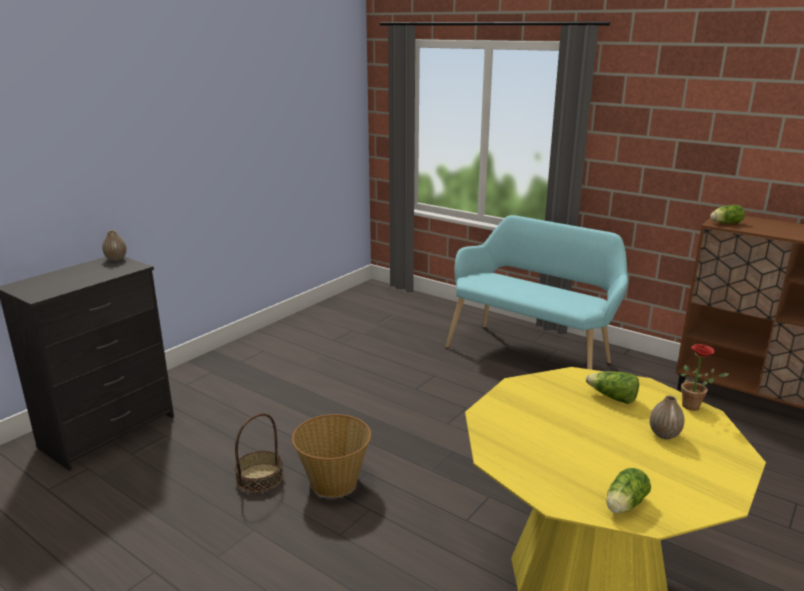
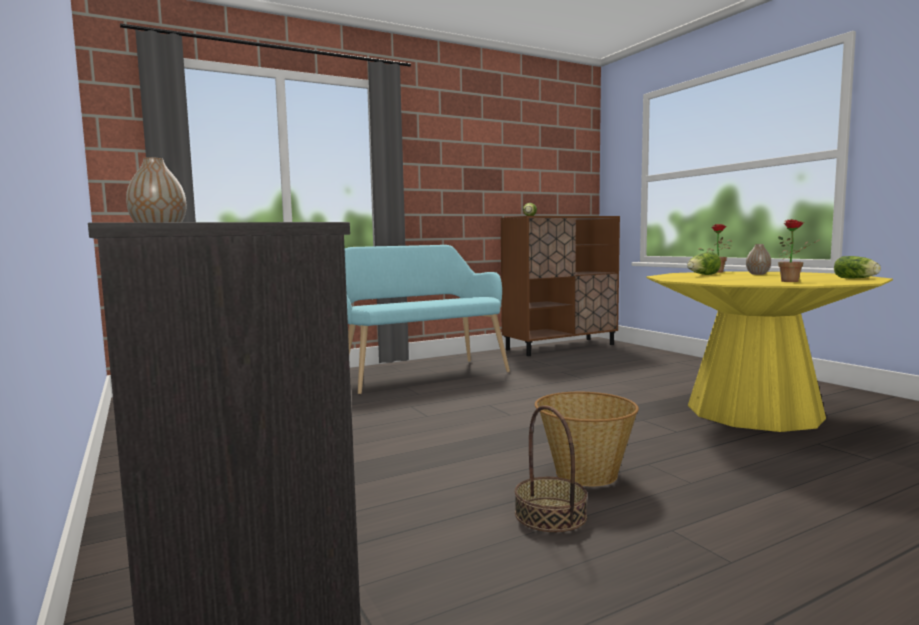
camera: 65 degrees left, 15 degrees down
none -> potted plant [778,220,819,282]

